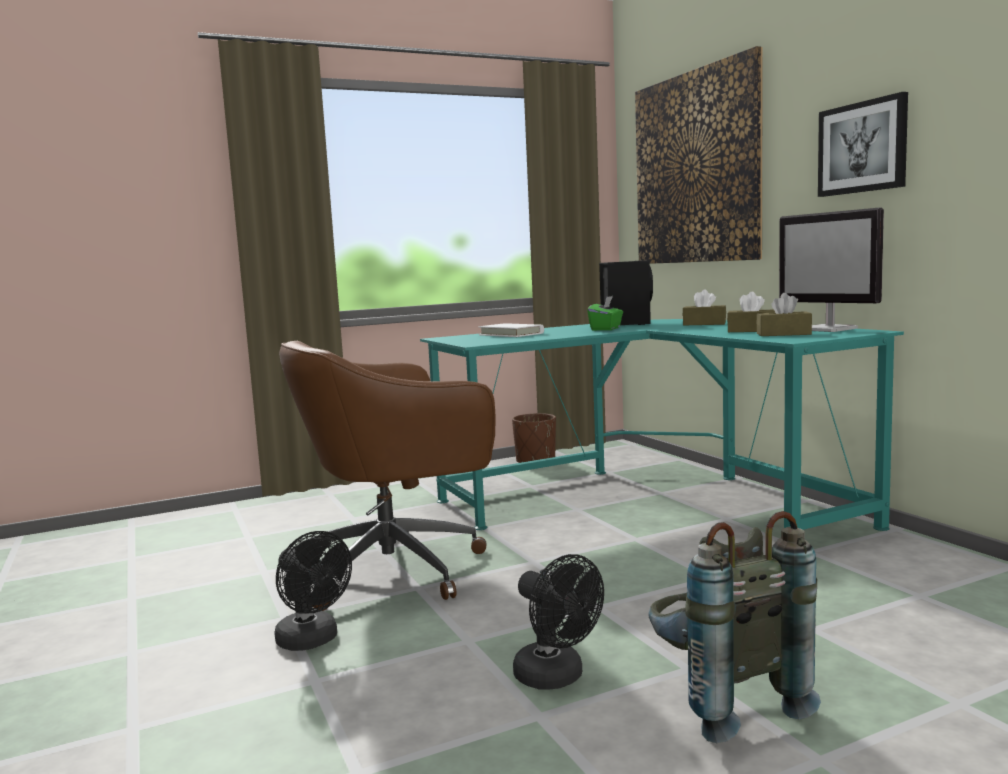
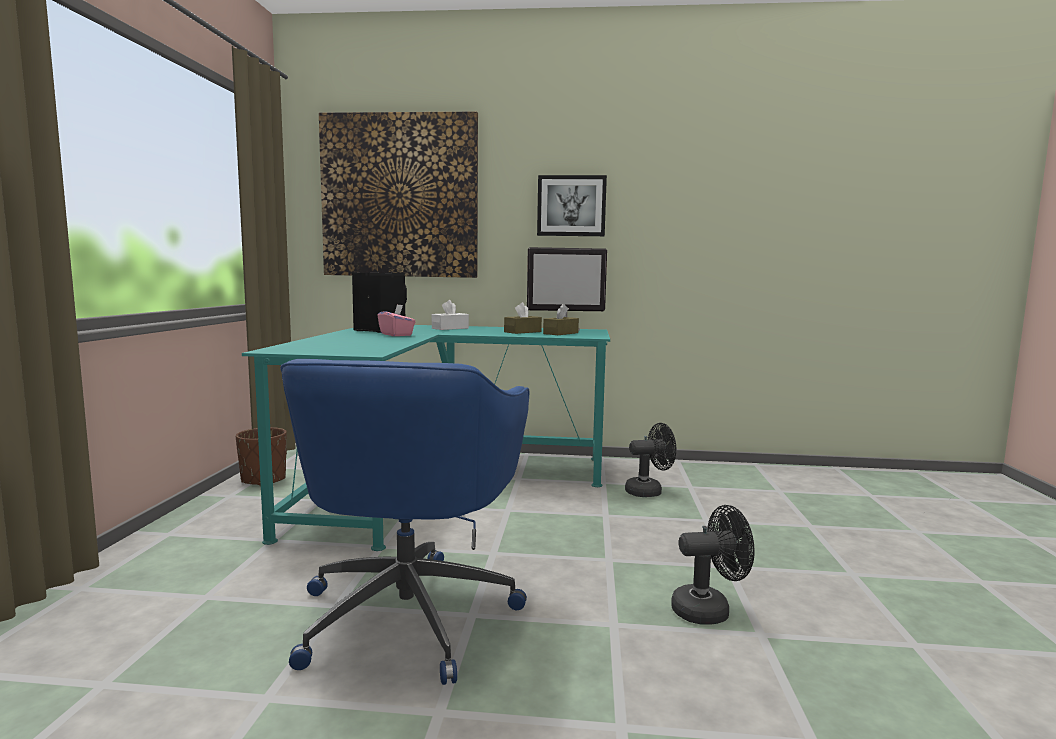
camera: 60 degrees left, 0 degrees up
black fan [274,531,352,651] -> black fan moved to [625,423,676,497]
brown office chair [279,341,496,611] -> blue office chair [280,359,529,685]
white book [479,323,544,337] -> none
green tissue box [587,296,623,330] -> pink tissue box [377,304,416,336]
grey backpack [648,511,821,743] -> none
brown tissue box [683,289,726,326] -> white tissue box [432,300,469,330]

